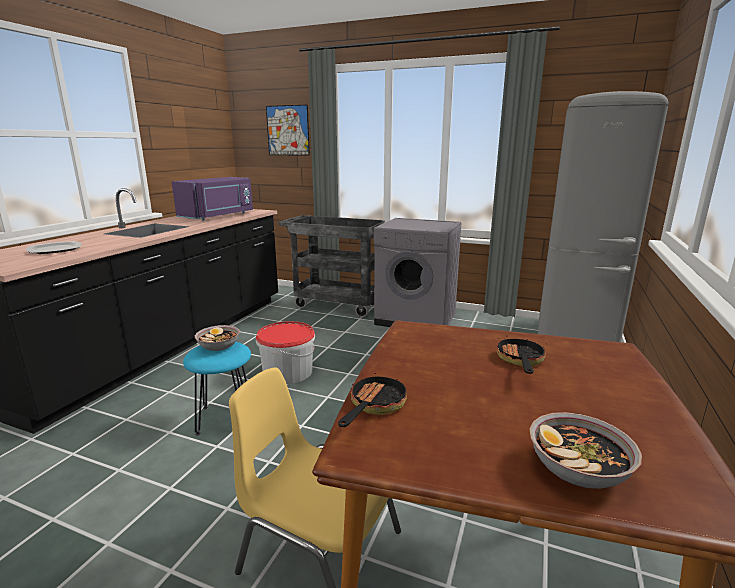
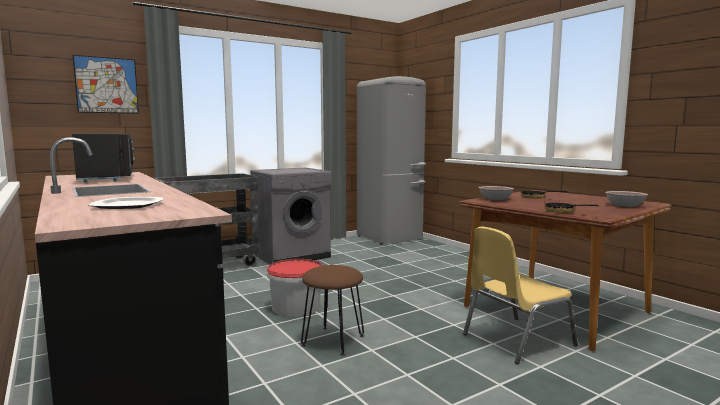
camera: 55 degrees left, 10 degrees down
purple microwave [172,177,253,220] -> black microwave [72,134,135,182]
turquoise stool [183,342,251,436] -> brown stool [301,265,364,356]
bowl [195,325,240,351] -> bowl moved to [479,186,514,200]

